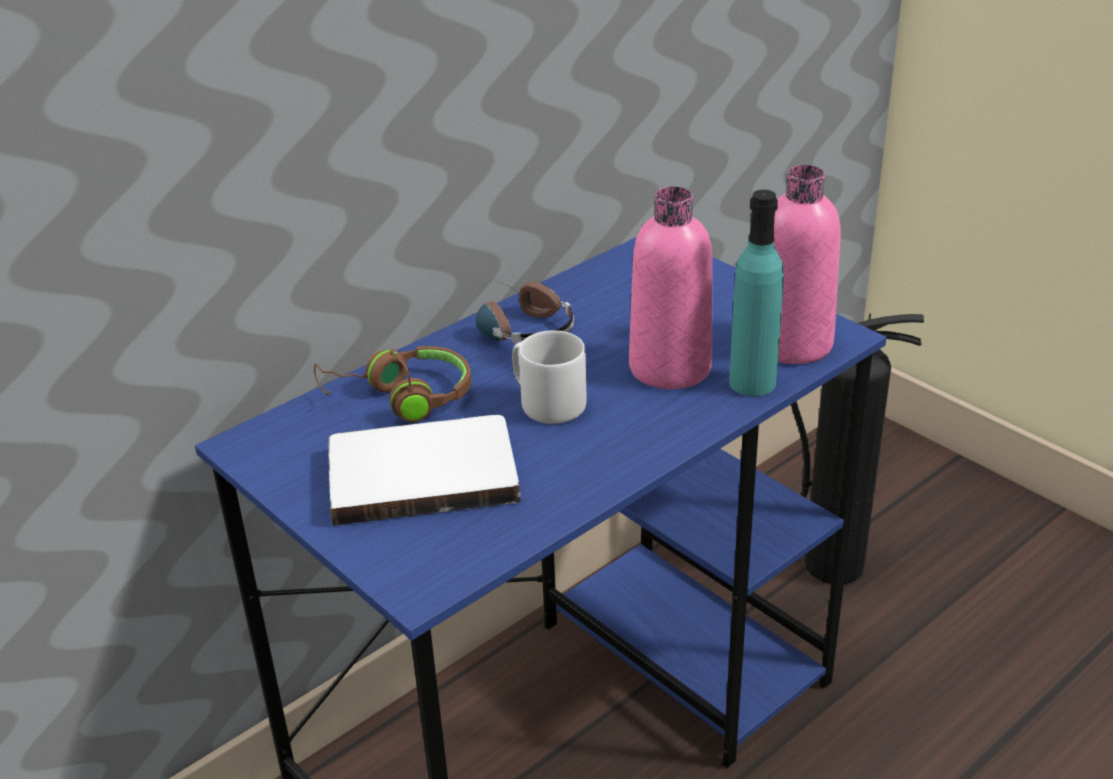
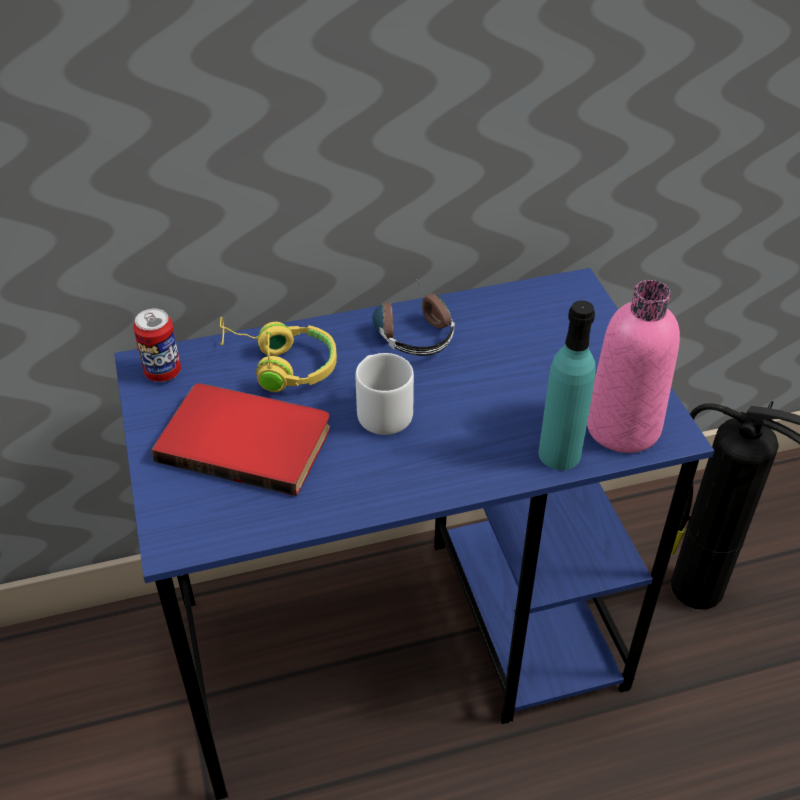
camera: 25 degrees right, 10 degrees up
brown headphones [314,346,471,422] -> yellow headphones [220,317,337,392]
white book [328,415,521,526] -> red book [151,384,330,496]
pink bottle [629,186,712,389] -> none
none -> can [133,309,181,382]

